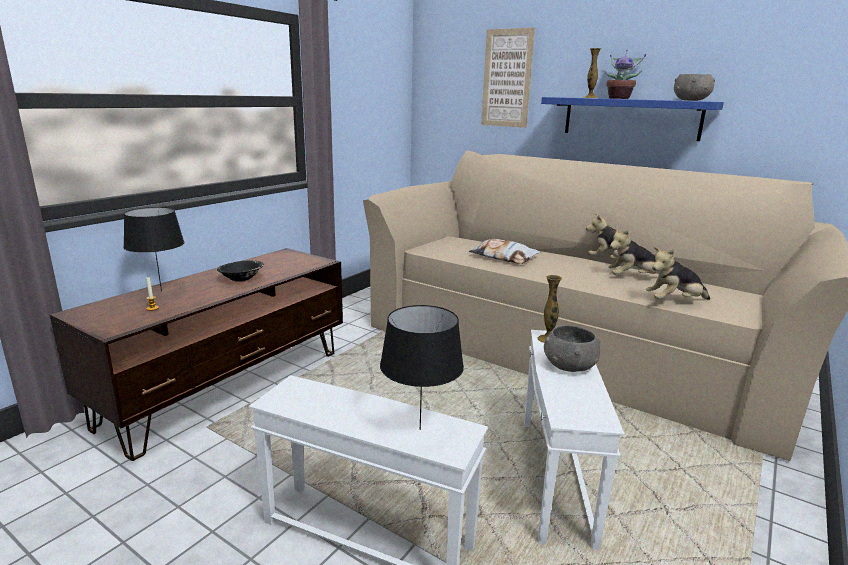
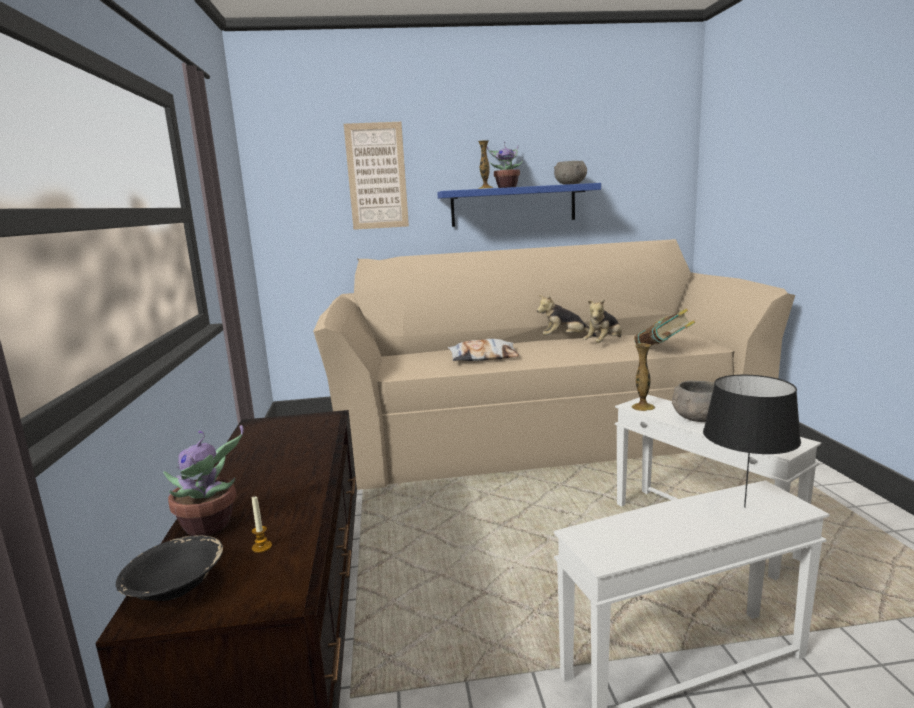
camera: 40 degrees left, 5 degrees down
black table lamp [123,207,185,291] -> potted plant [163,425,244,536]
black bowl [217,260,264,282] -> black bowl moved to [116,535,223,601]
plush toy [646,247,710,300] -> book [634,308,695,345]

